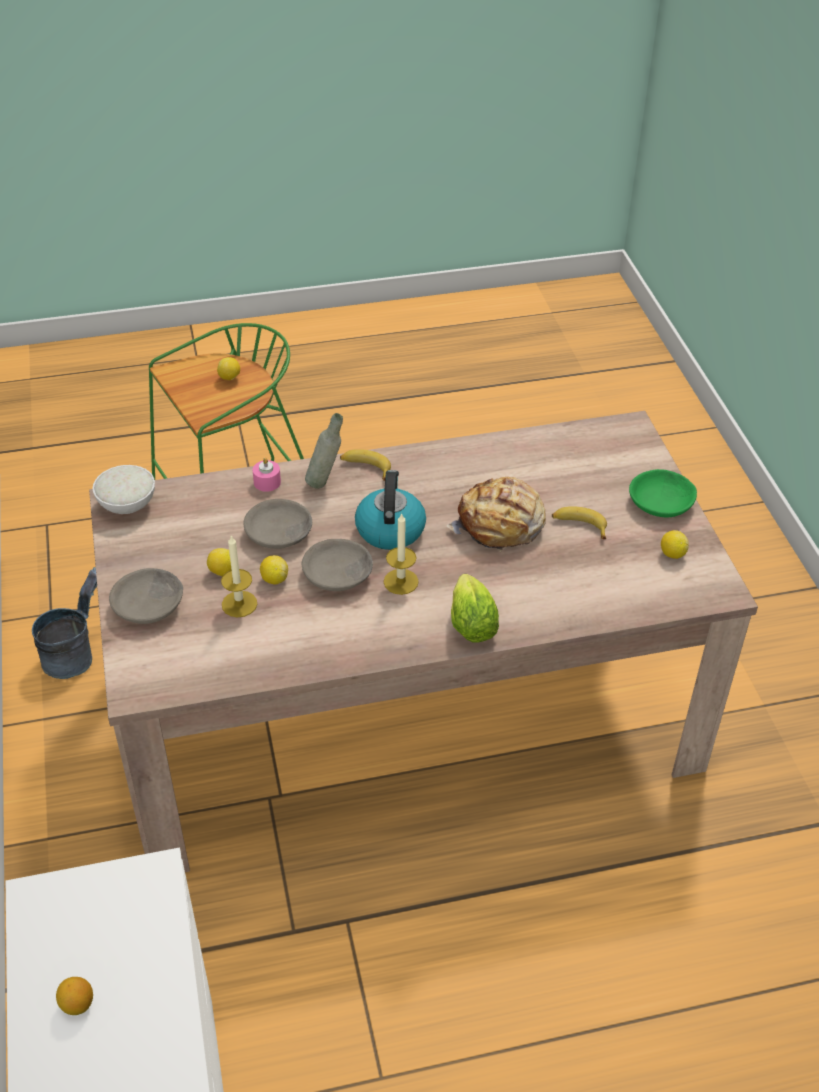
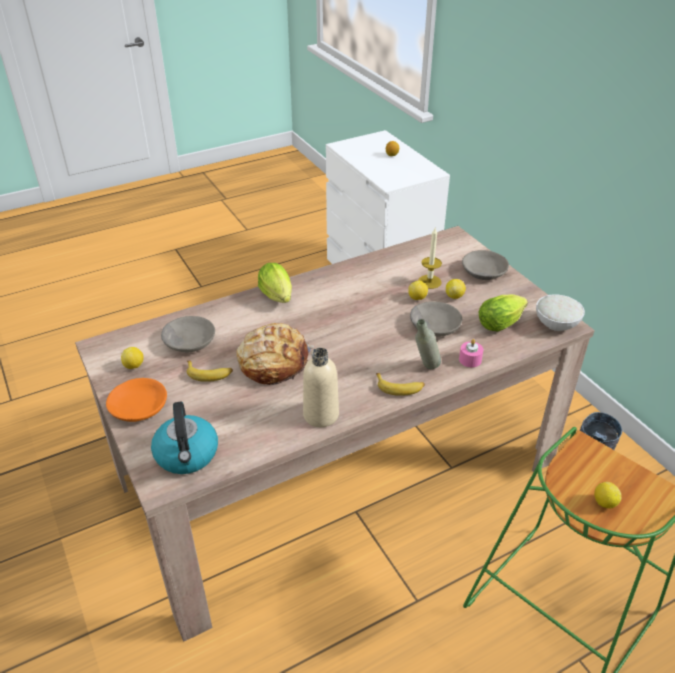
camera: 165 degrees right, 5 degrees down
grey bowl [302,539,373,591] -> grey bowl moved to [161,316,215,352]
kettle [355,470,426,550] -> kettle moved to [151,401,218,474]
candle [384,513,419,595] -> none
green bowl [629,469,697,517] -> orange bowl [106,378,167,422]
none -> beige bottle [303,348,339,427]
none -> lettuce [478,294,528,331]

